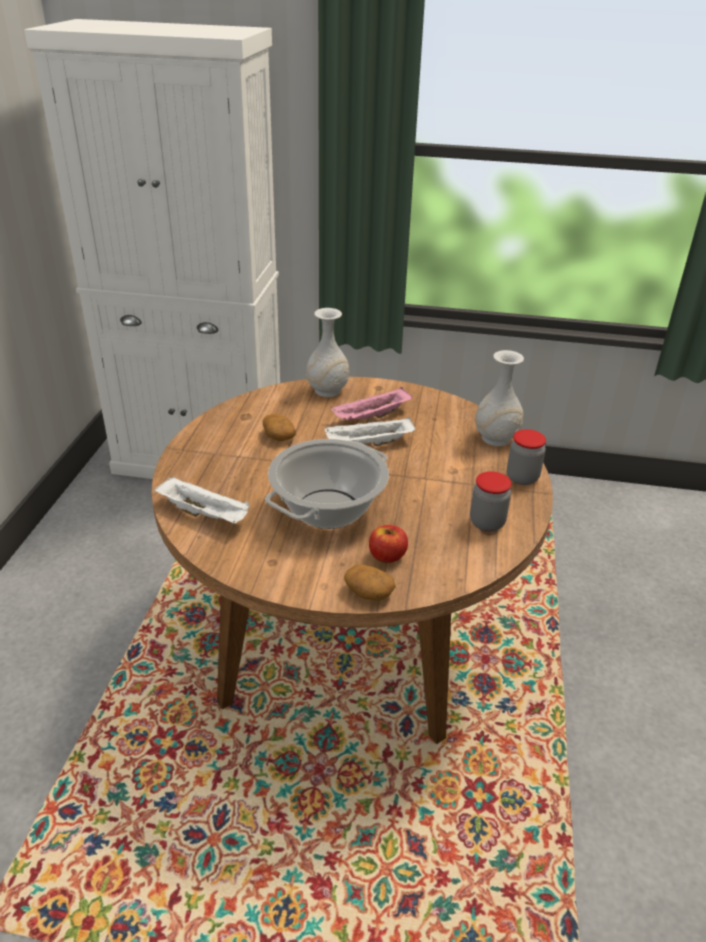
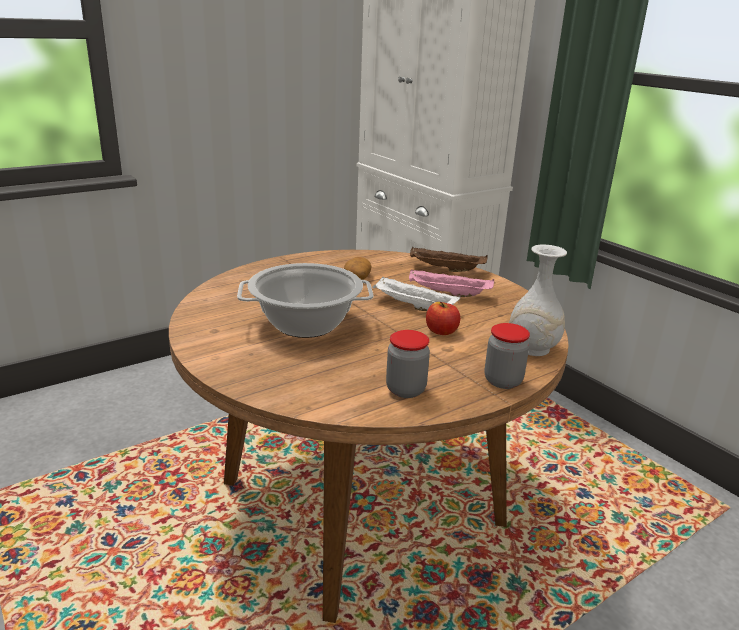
camera: 45 degrees right, 10 degrees down
white tray [154,477,250,524] -> none
white vase [306,308,349,397] -> brown tray [410,247,488,272]
potato [344,564,396,600] -> none
apple [369,525,408,563] -> apple moved to [426,302,460,335]

